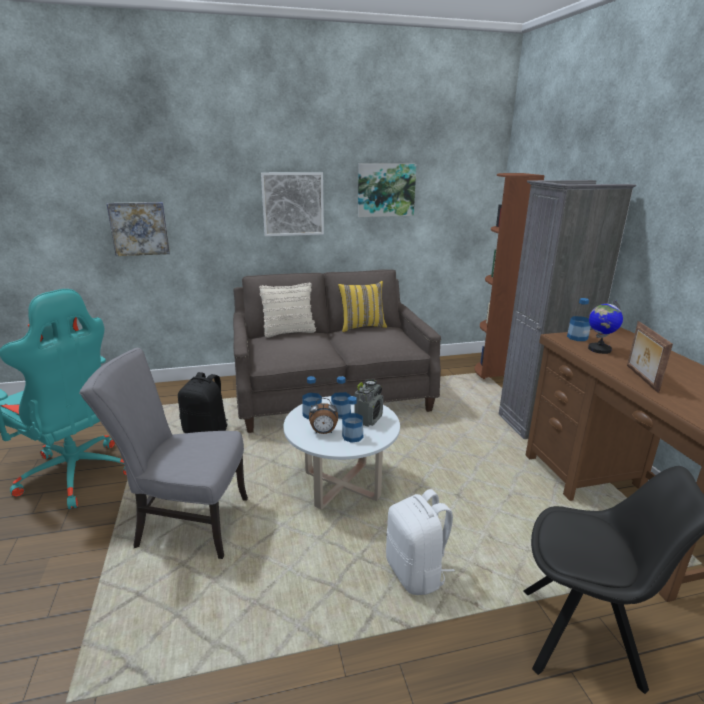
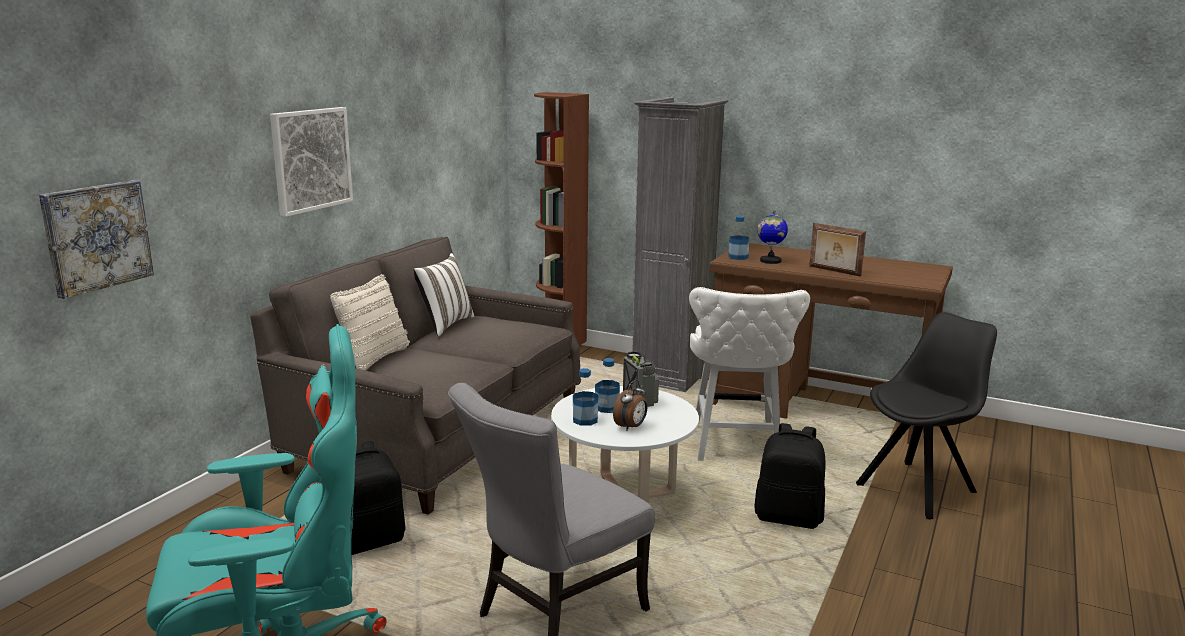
camera: 50 degrees left, 5 degrees down
yellow pillow [338,281,387,332] -> white pillow [414,253,474,337]
bottle [342,396,363,443] -> none
picture [358,164,416,217] -> none
white backpack [386,489,455,595] -> black backpack [755,423,826,529]
none -> white stool [689,287,810,461]

